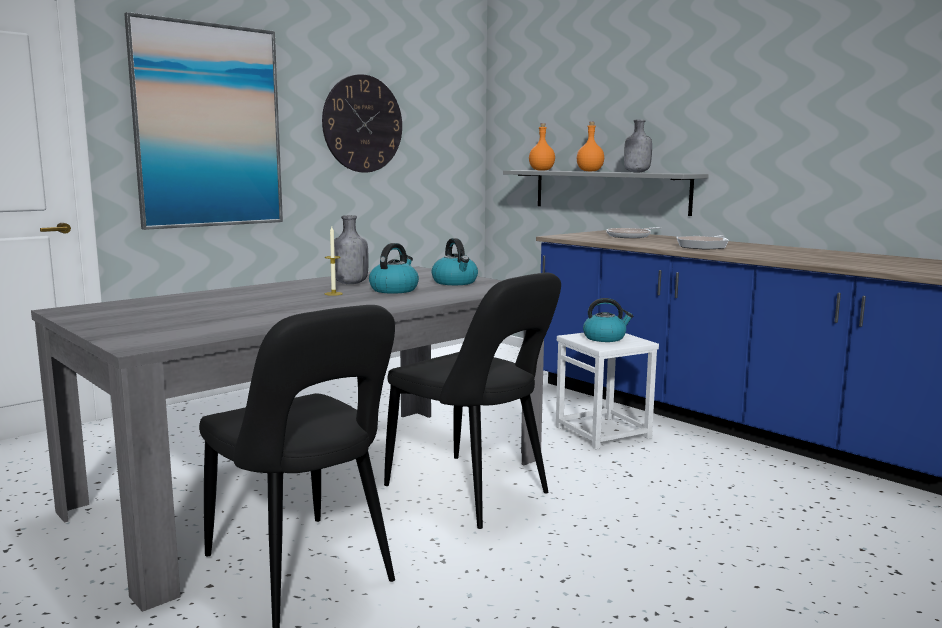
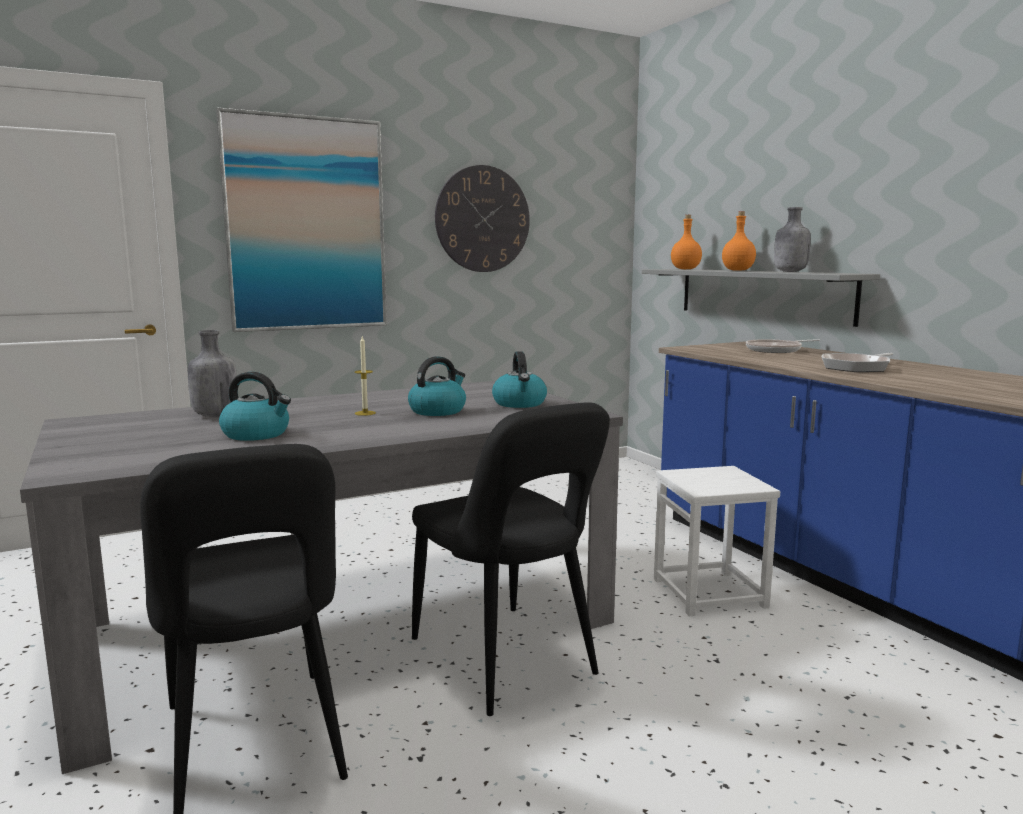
camera: 15 degrees right, 0 degrees up
grey bottle [334,215,369,284] -> grey bottle moved to [188,330,237,417]
kettle [583,298,633,342] -> kettle moved to [219,372,291,441]

